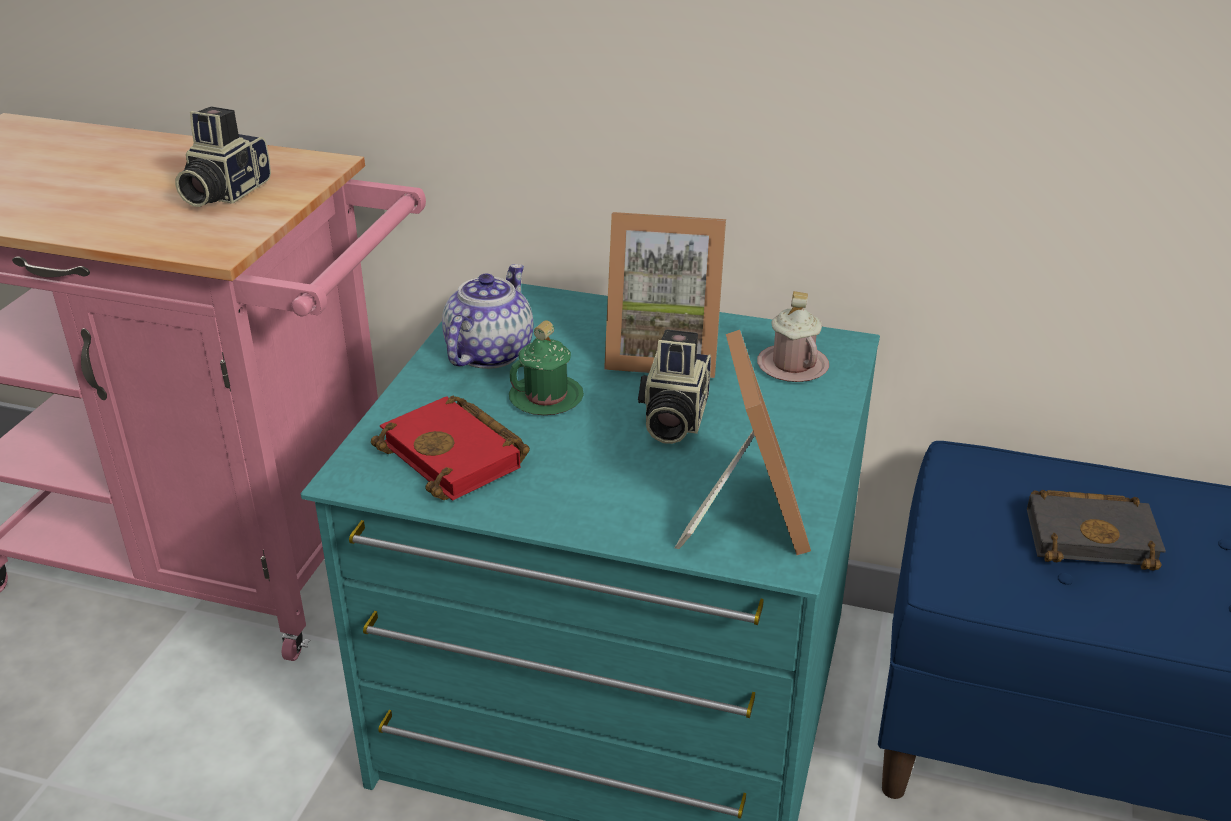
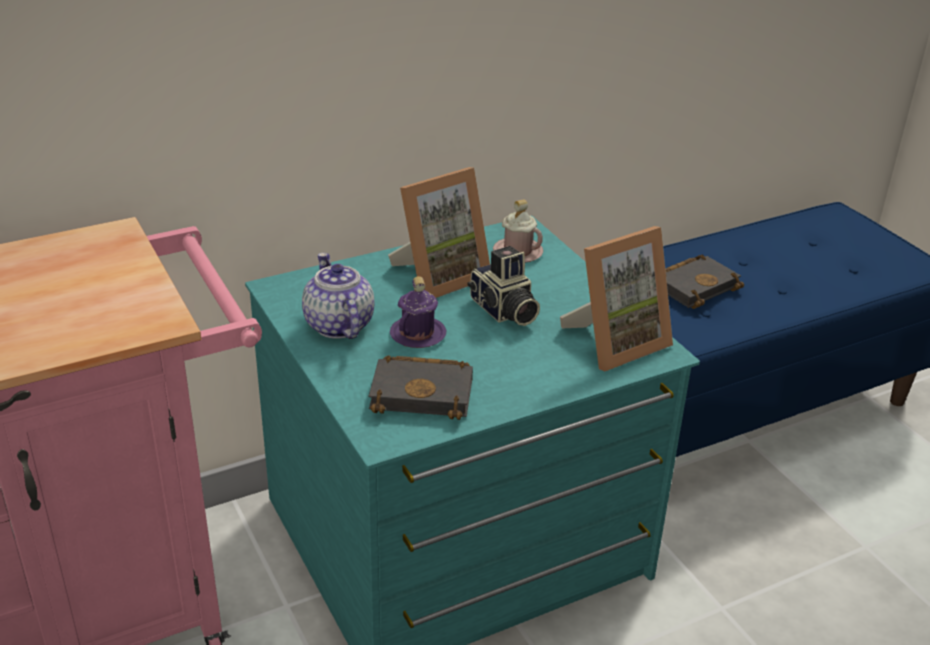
camera: 45 degrees left, 0 degrees up
camera [175,106,271,207] -> none
red book [371,396,530,501] -> black book [368,355,473,420]
green mug [509,320,584,415] -> purple mug [390,276,446,348]
picture frame [675,330,811,555] -> picture frame turned 105 degrees clockwise [560,226,673,371]

